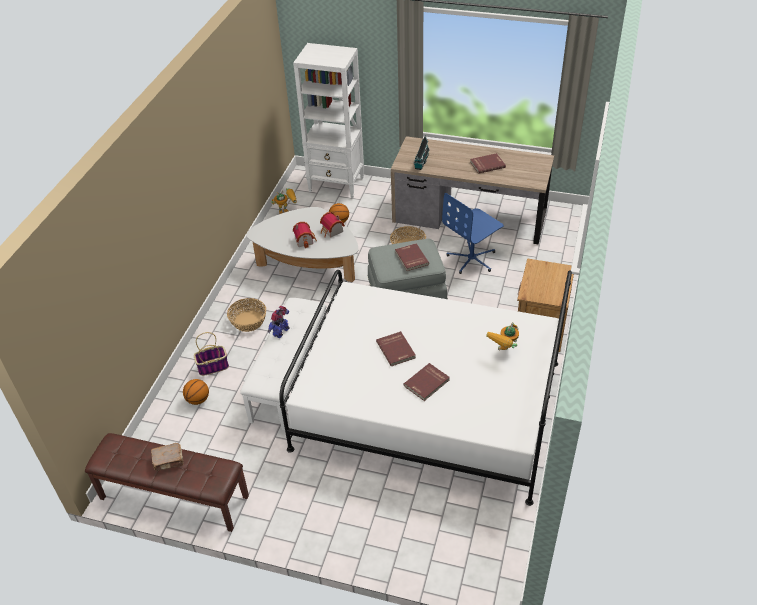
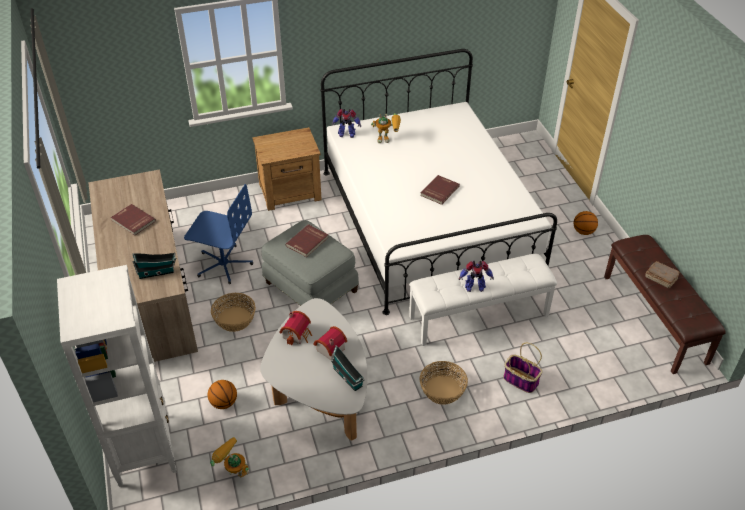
camera: 125 degrees left, 0 degrees up
basketball [183,379,209,405] -> basketball moved to [574,211,598,235]
red book [403,363,450,401] -> none
none -> toy house [331,345,365,391]
none -> toy robot [332,109,361,138]

